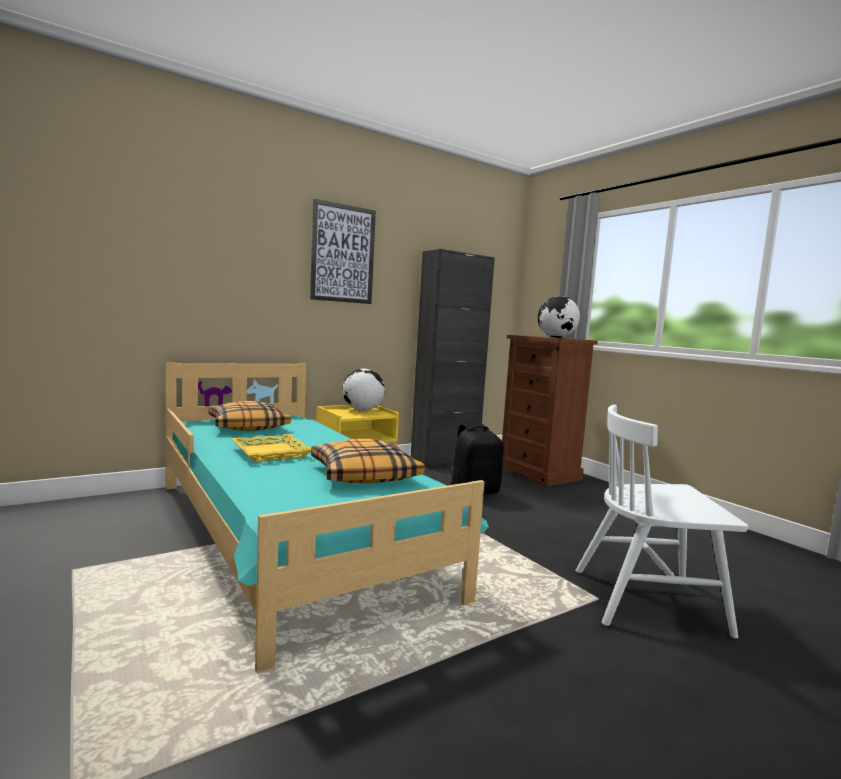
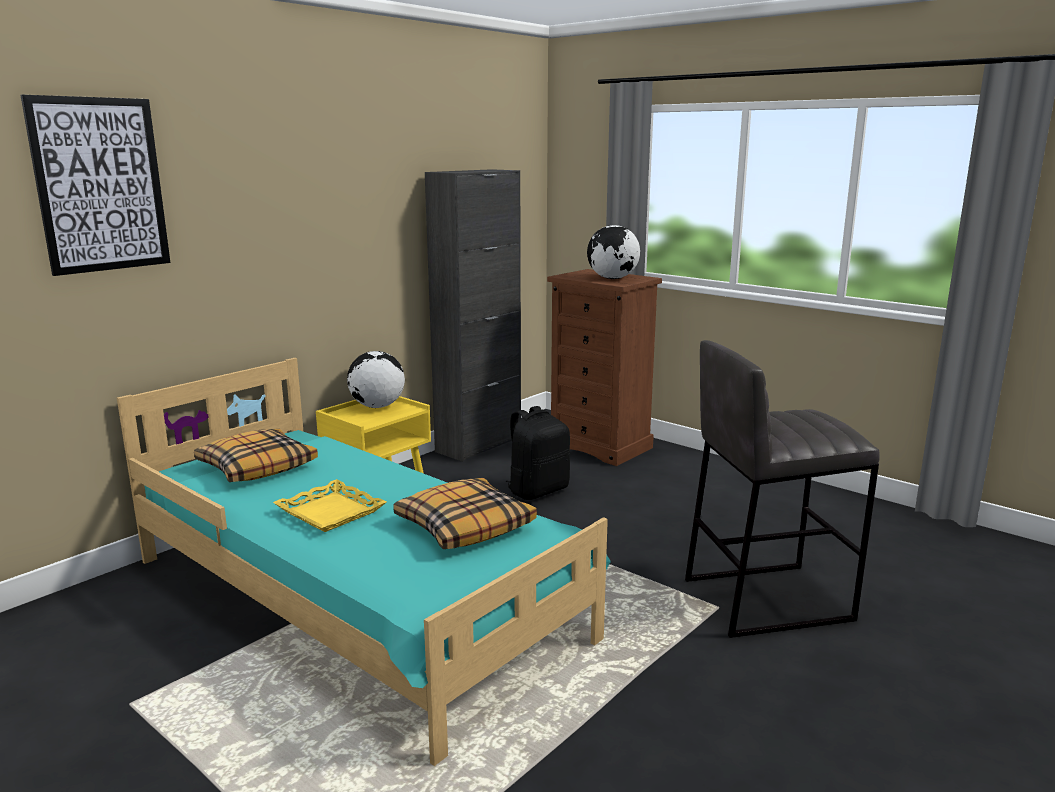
camera: 15 degrees left, 10 degrees up
picture [310,199,376,304] -> picture moved to [21,95,170,276]
white chair [576,405,748,639] -> grey stool [685,340,880,638]

